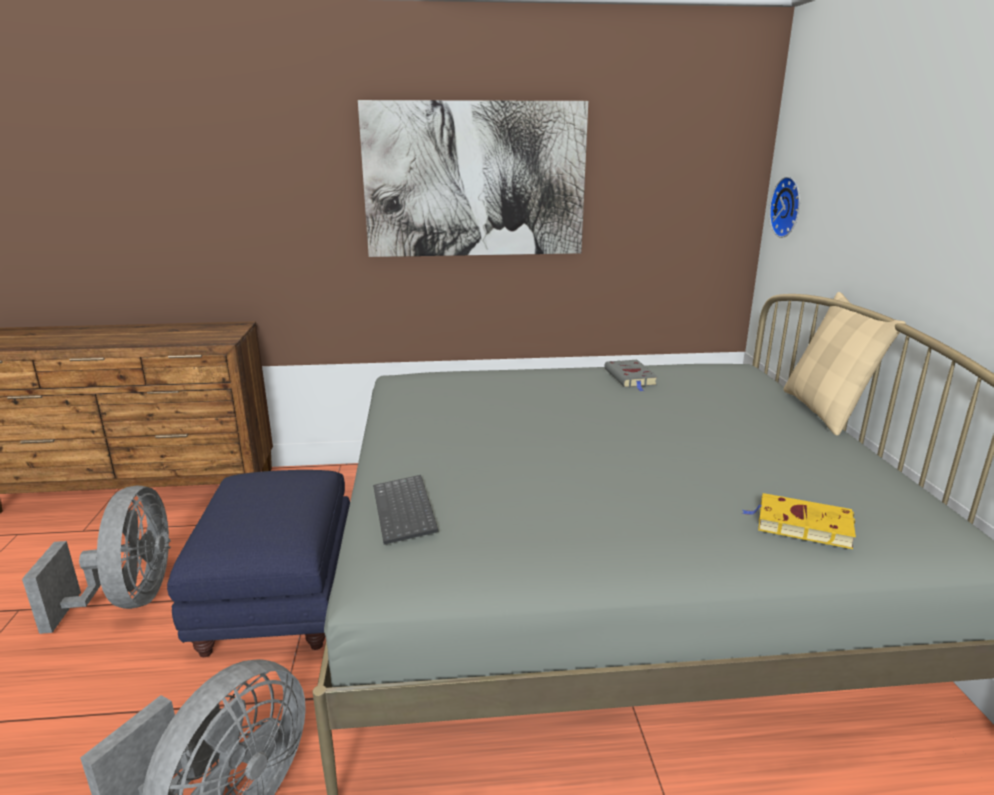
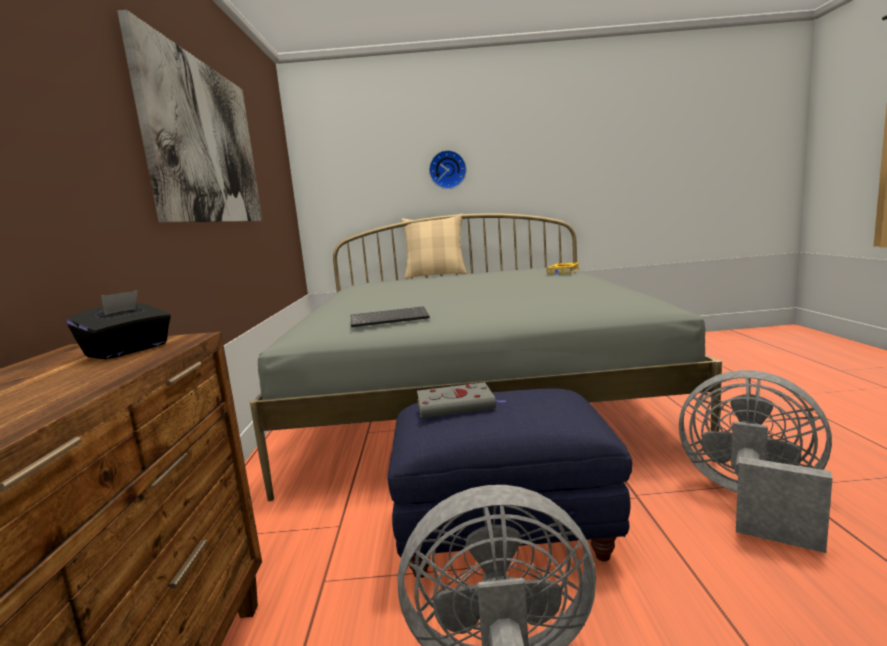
camera: 85 degrees left, 10 degrees down
keyboard [373,475,439,545] -> keyboard moved to [351,306,430,327]
grey book [604,360,658,391] -> grey book moved to [417,382,505,418]
wall clock [769,177,800,238] -> wall clock moved to [429,150,466,189]
none -> black tissue box [66,290,171,359]

